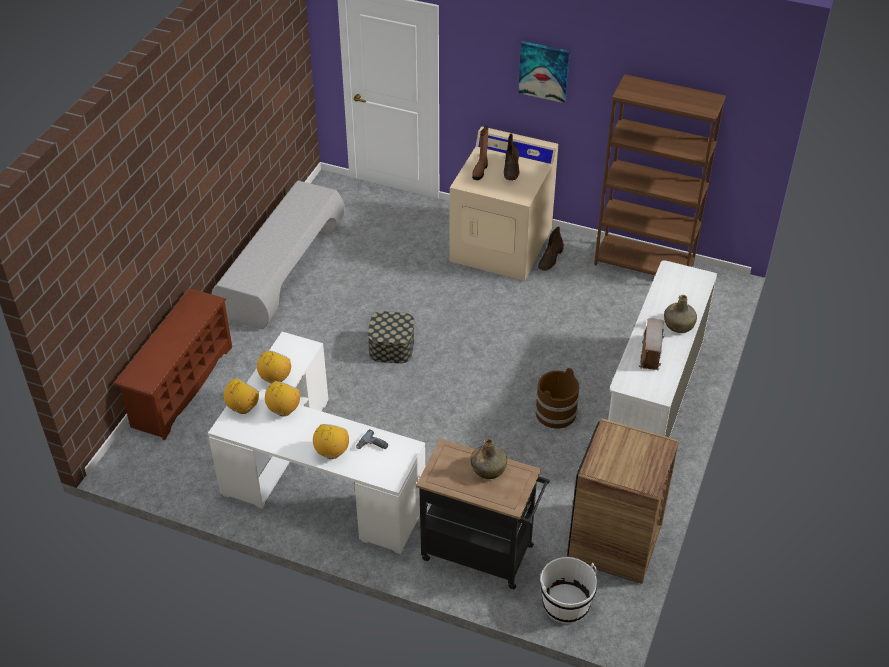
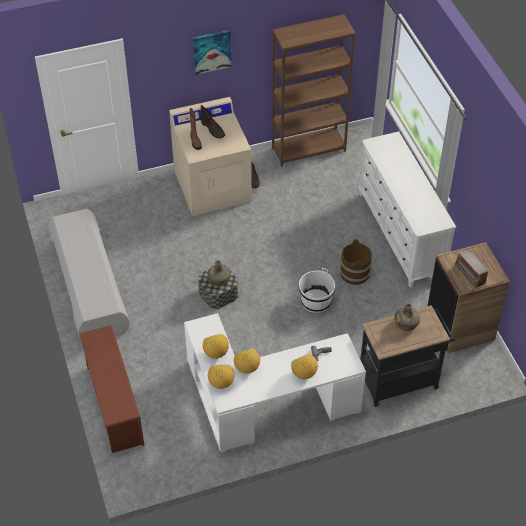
camera: 40 degrees left, 5 degrees up
white bucket [540,557,598,624] -> white bucket moved to [299,268,335,313]
radio [639,318,664,370] -> radio moved to [455,249,488,289]
green bottle [664,295,697,333] -> green bottle moved to [207,260,231,286]

